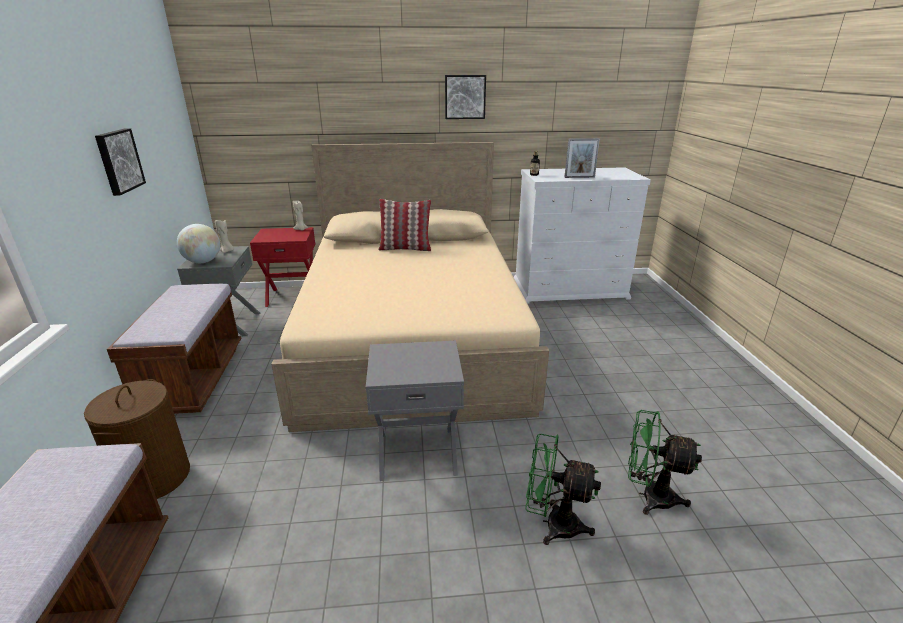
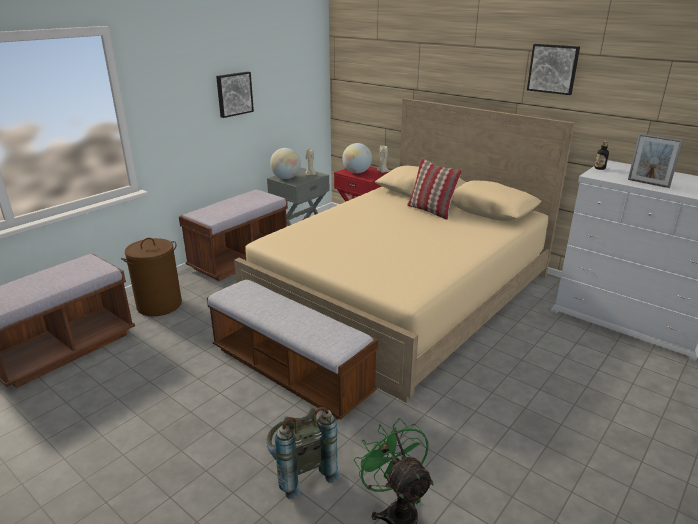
camera: 45 degrees right, 0 degrees up
grey nightstand [366,341,464,481] -> bench [207,279,378,420]
green fan [525,434,601,545] -> grey backpack [267,407,341,499]
none -> globe [342,143,372,173]

